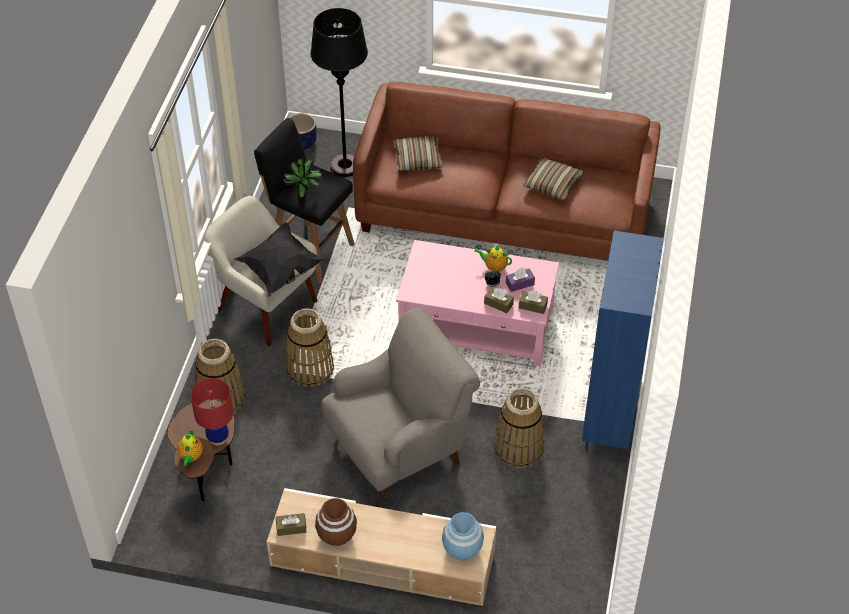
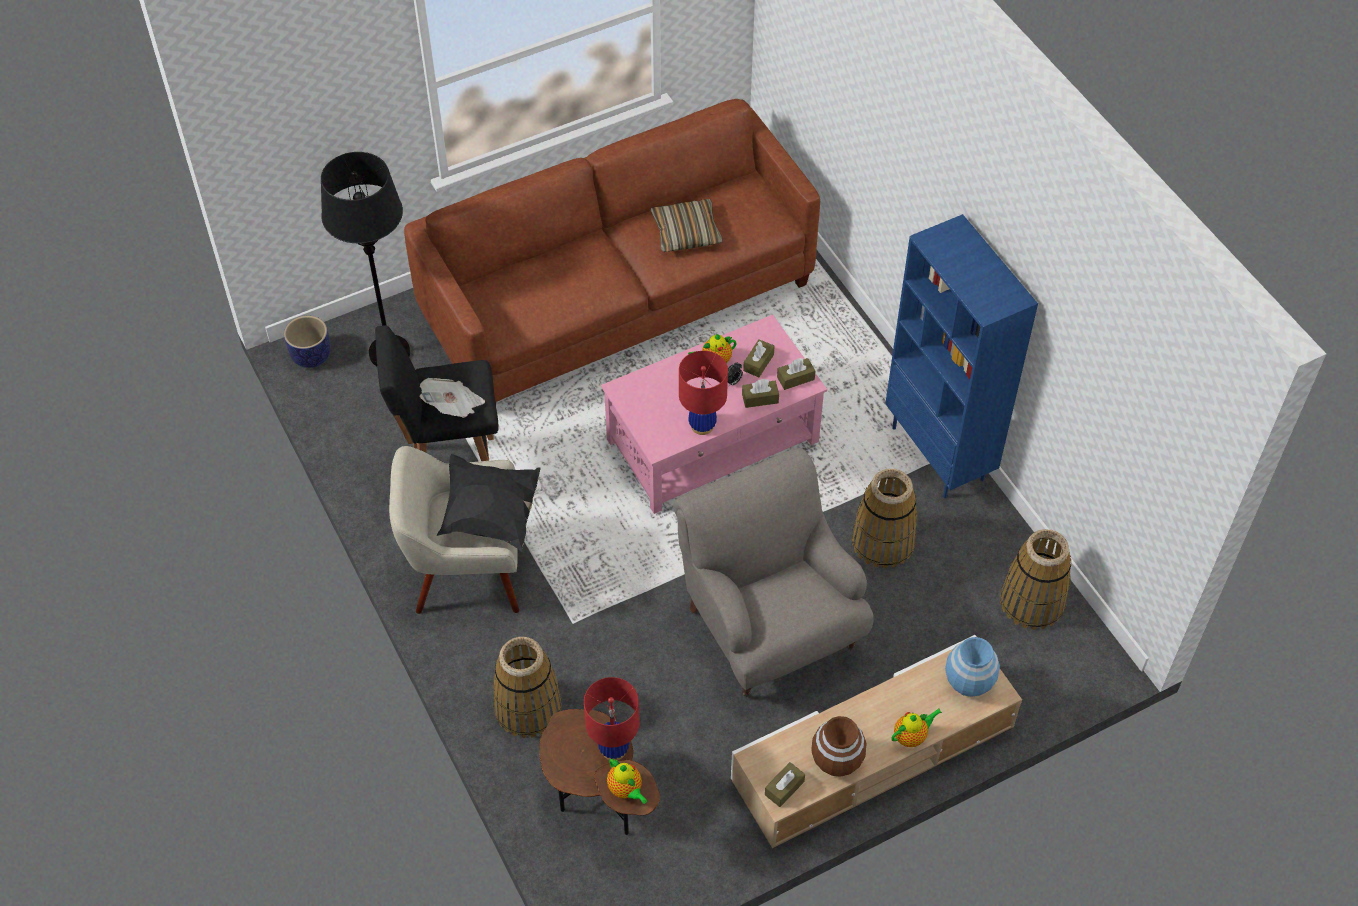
camera: 40 degrees left, 5 degrees up
potted plant [283,158,322,198] -> newspaper [419,378,485,418]
basket [286,308,334,387] -> basket moved to [1000,529,1071,630]
grey armchair [321,308,480,500] -> grey armchair turned 45 degrees counterclockwise [673,448,874,697]
pillow [393,136,443,171] -> none
purple tissue box [506,268,535,292] -> brown tissue box [743,339,775,377]
none -> red table lamp [679,351,728,435]
none -> teapot [891,708,942,747]

